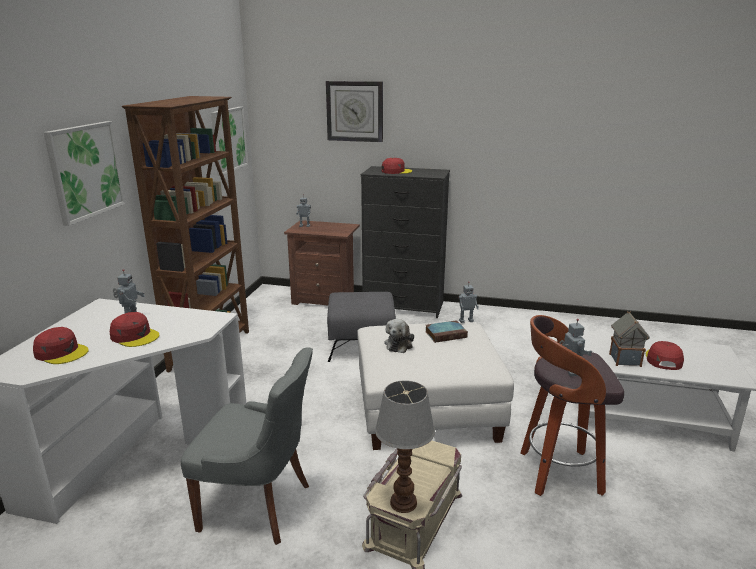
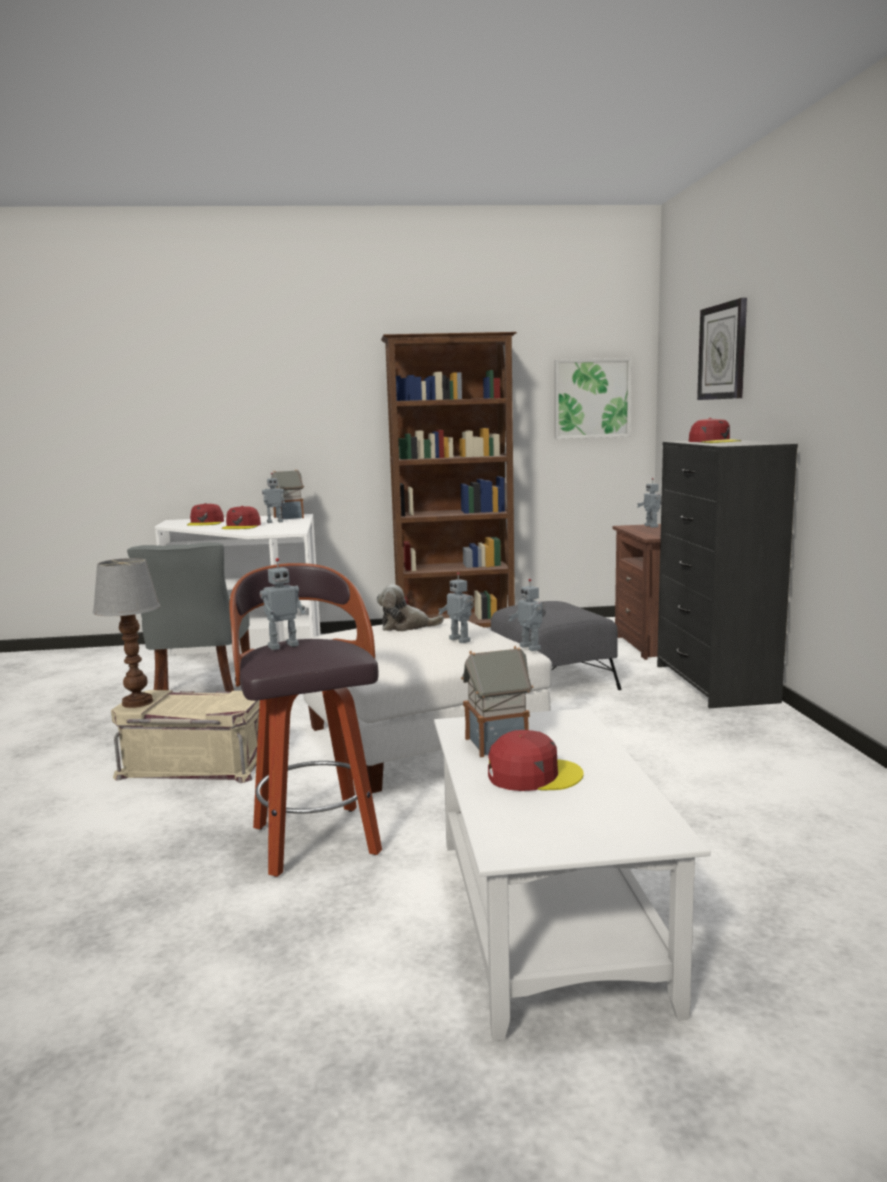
camera: 70 degrees right, 10 degrees down
picture [44,121,126,226] -> none
book [425,320,468,343] -> toy robot [438,572,474,643]
none -> toy house [271,469,304,519]

